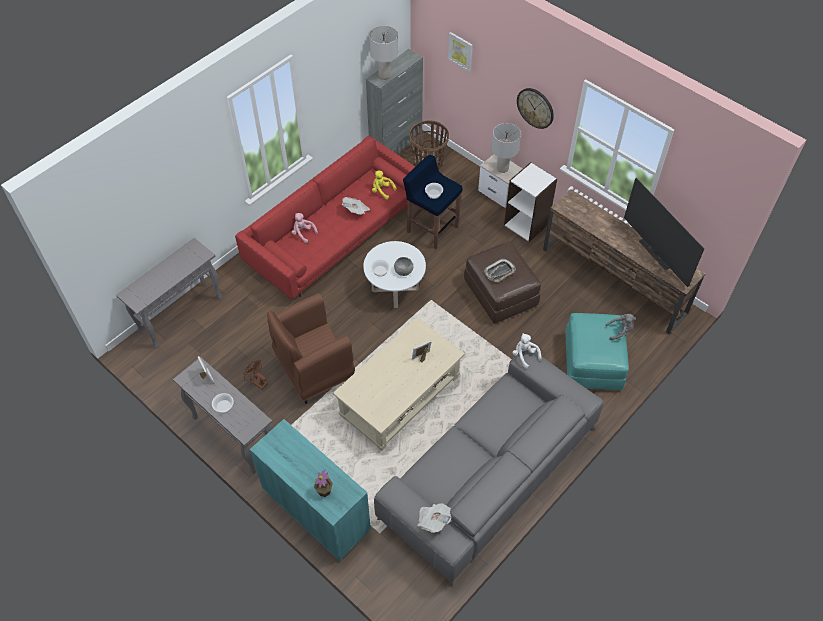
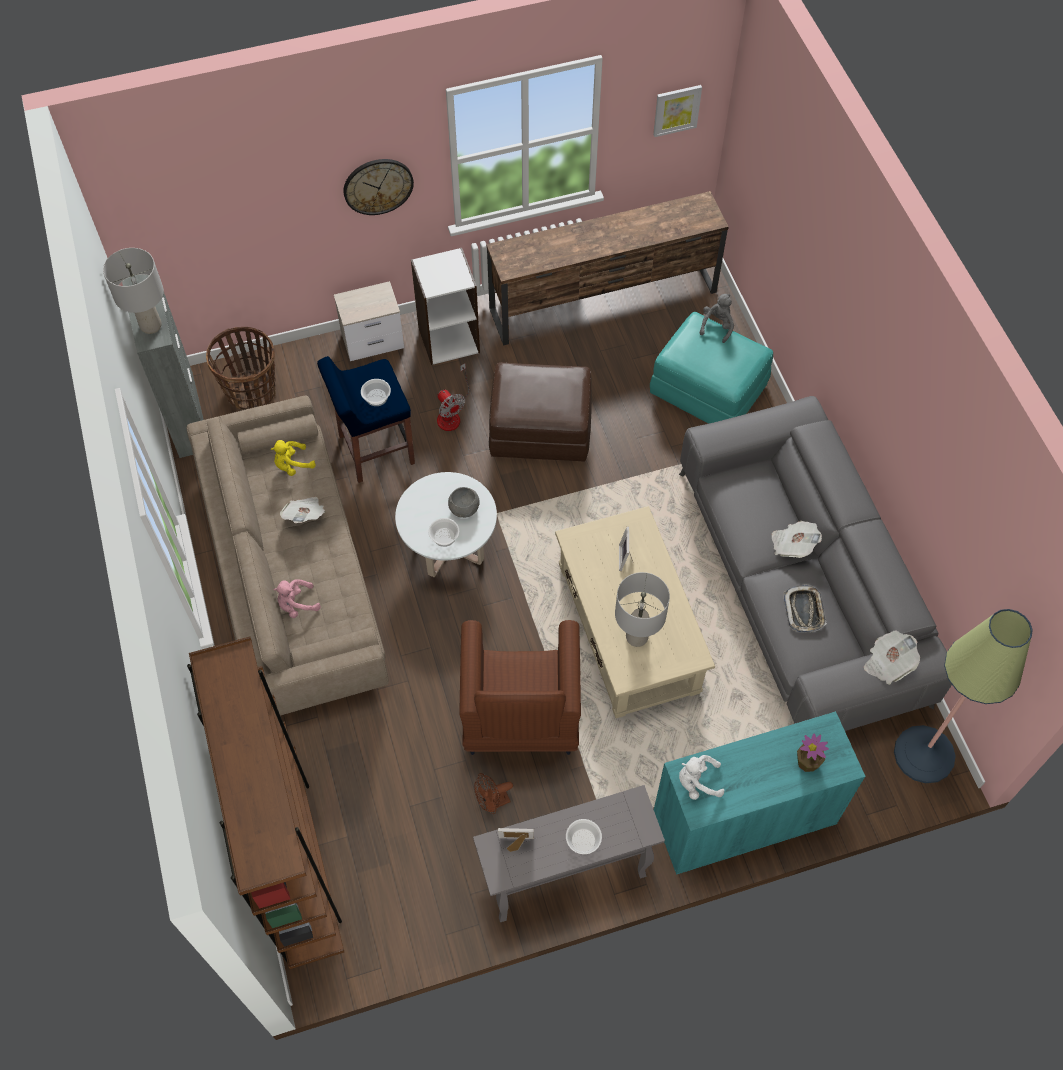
camera: 60 degrees left, 5 degrees up
grey console table [116,238,222,348] -> brown bookcase [187,636,344,969]
red sofa [235,136,415,299] -> beige sofa [187,396,389,715]
picture [448,32,473,72] -> picture moved to [653,85,702,137]
tray [484,259,516,282] -> tray moved to [784,585,827,632]
grey table lamp [491,123,521,173] -> grey table lamp moved to [615,572,670,647]
white plush toy [512,333,542,368] -> white plush toy moved to [679,755,725,800]
television [624,178,704,287] -> none
none -> fan [437,363,469,431]
none -> newspaper [771,521,822,558]
none -> floor lamp [894,609,1033,783]

